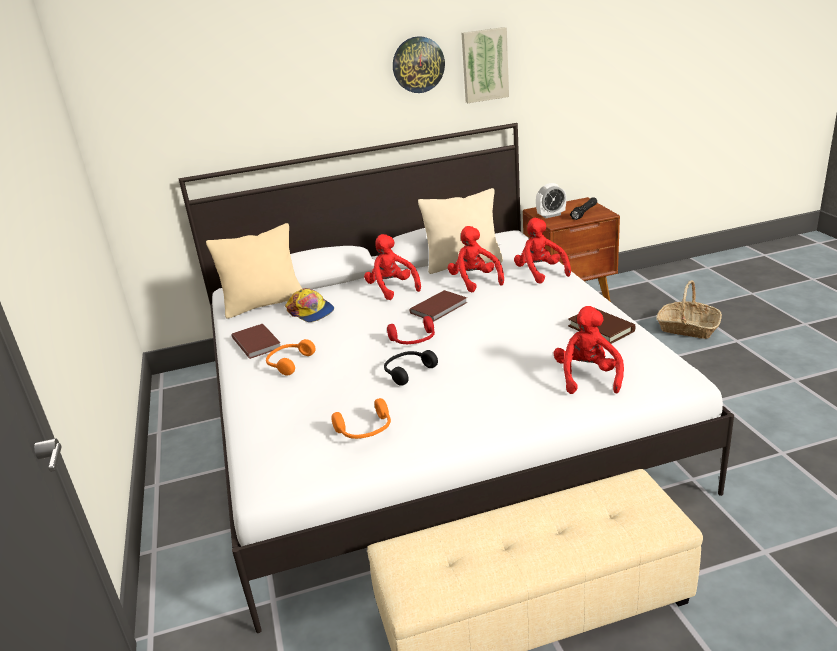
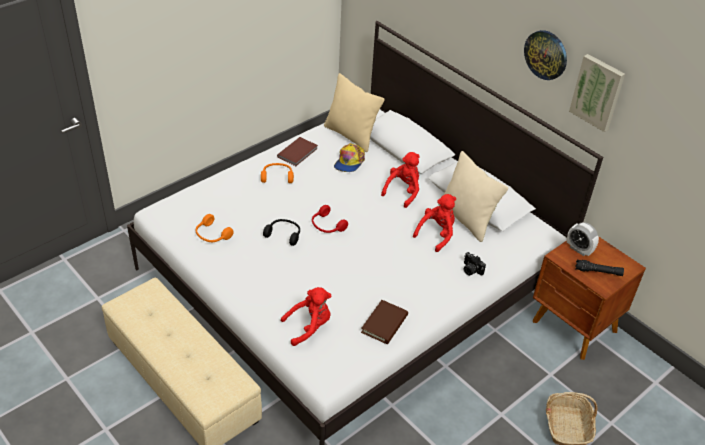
camera: 60 degrees right, 15 degrees up
brown book [409,290,467,322] -> none
red plush toy [514,218,571,284] -> camera [464,252,486,276]

